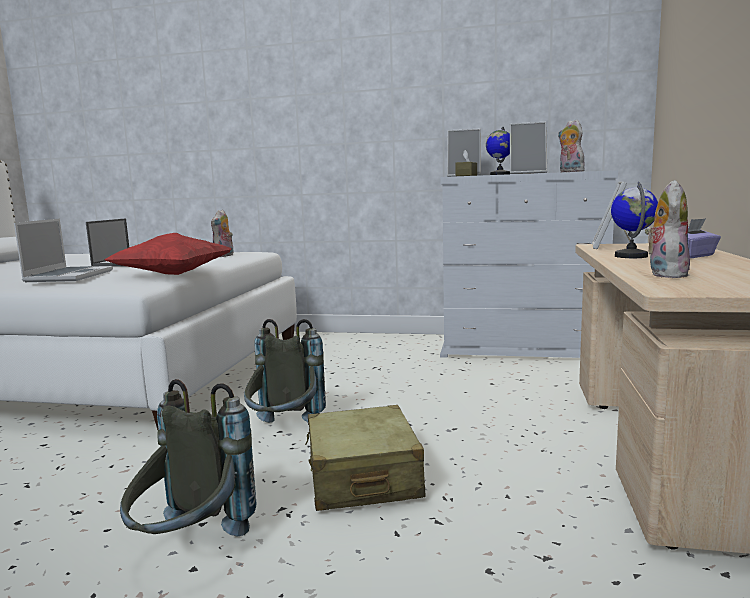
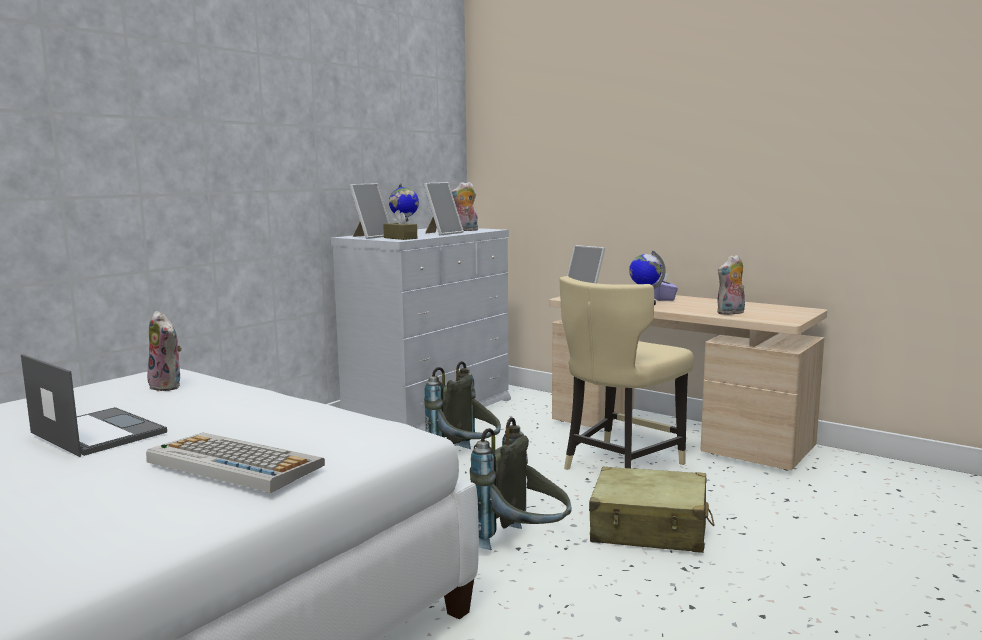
camera: 65 degrees left, 0 degrees up
laptop [14,219,113,282] -> keyboard [146,432,325,493]
red pillow [104,233,231,275] -> none
grey backpack [120,379,256,537] -> grey backpack moved to [424,361,501,449]
plush toy [645,180,690,278] -> plush toy turned 75 degrees counterclockwise [717,255,745,315]
none -> beige chair [560,276,694,470]

